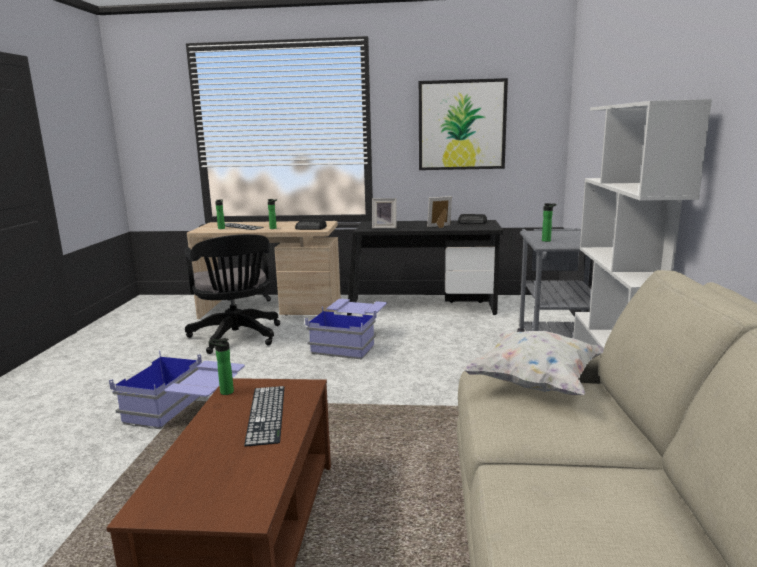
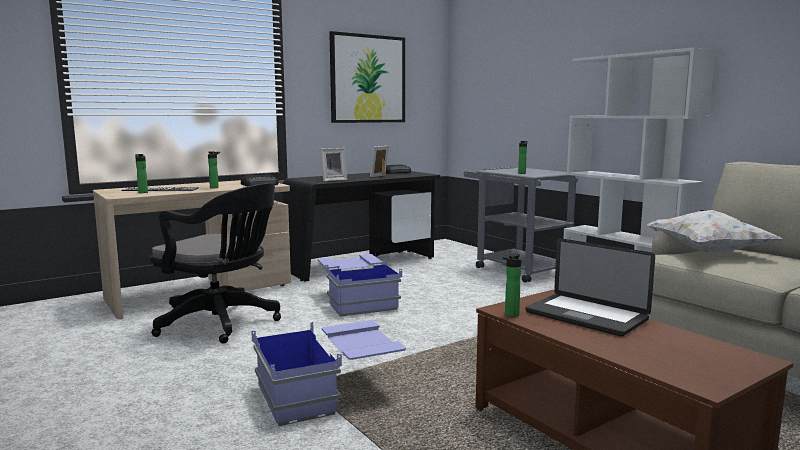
camera: 40 degrees left, 5 degrees down
keyboard [244,386,284,447] -> laptop [526,238,655,336]

